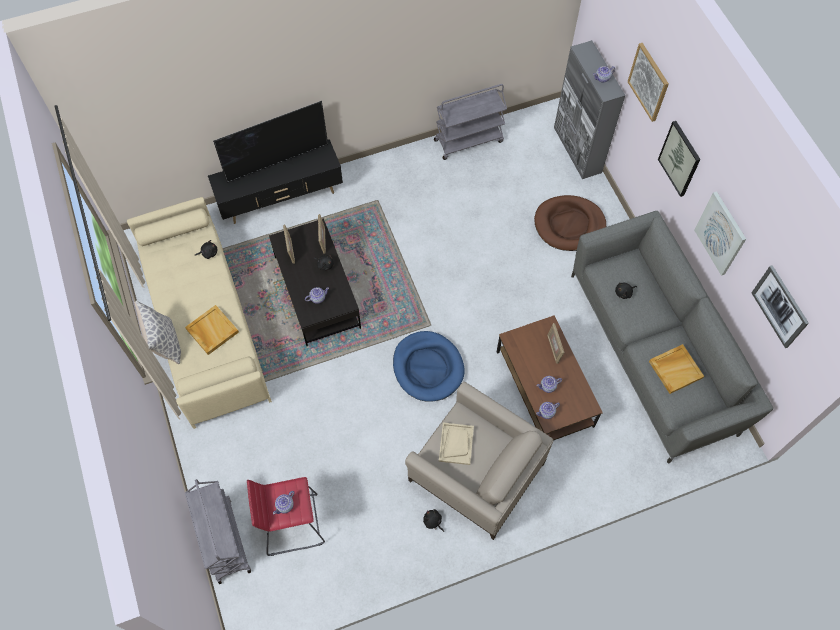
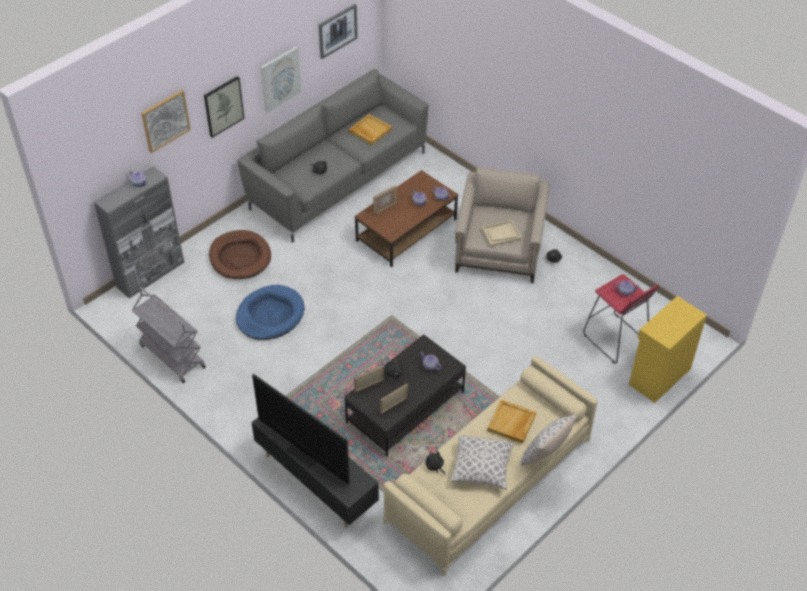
camera: 115 degrees left, 15 degrees down
grey cart [185,479,251,584] -> yellow cabinet [629,296,707,403]
blue dog bed [393,331,464,402] -> blue dog bed moved to [236,285,304,340]
none -> pillow [451,435,514,490]

